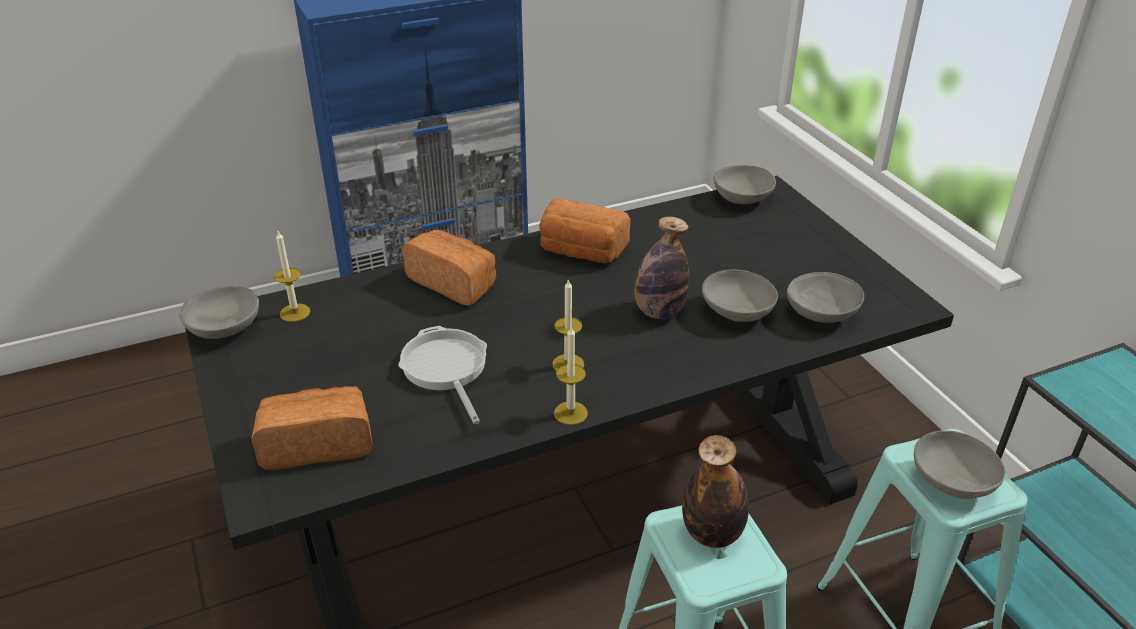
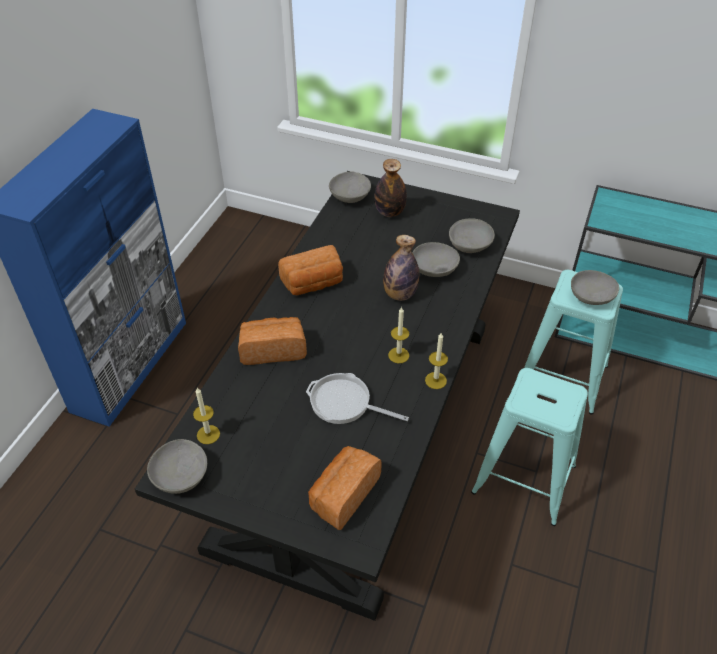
camera: 45 degrees left, 10 degrees up
bottle [682,435,749,548] -> bottle moved to [375,159,407,217]

